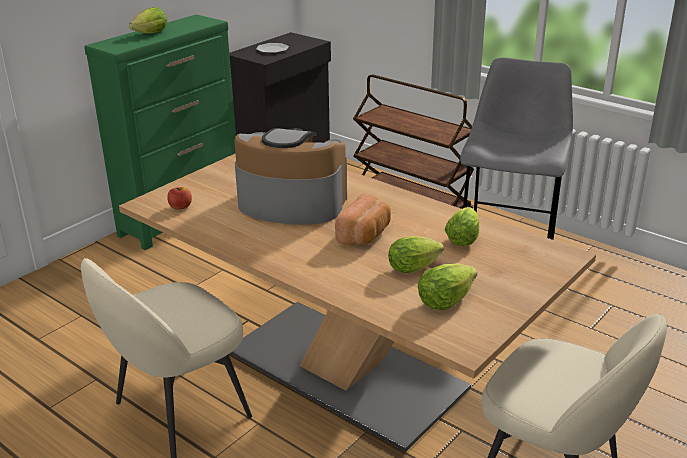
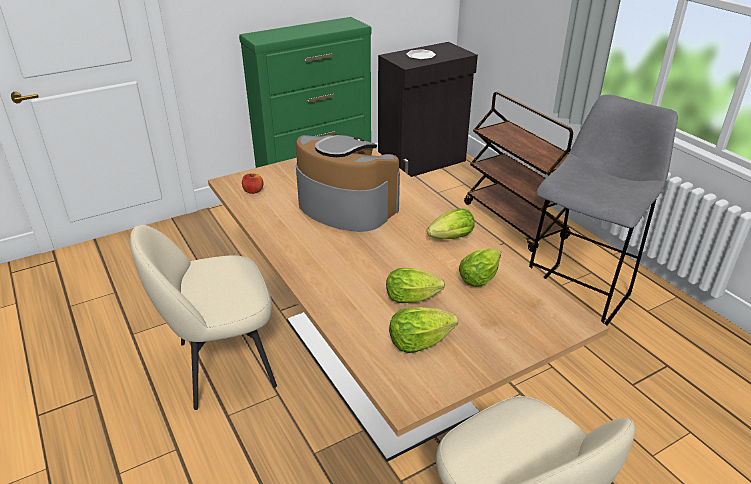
camera: 20 degrees right, 5 degrees up
lettuce [129,7,167,33] -> lettuce moved to [427,208,475,239]
bread [335,193,391,245] -> none

